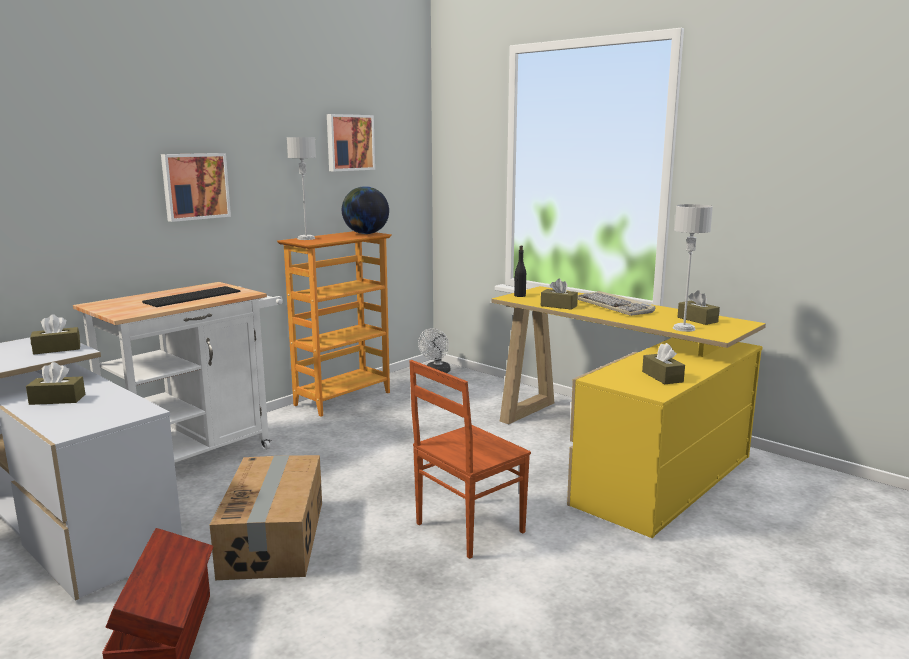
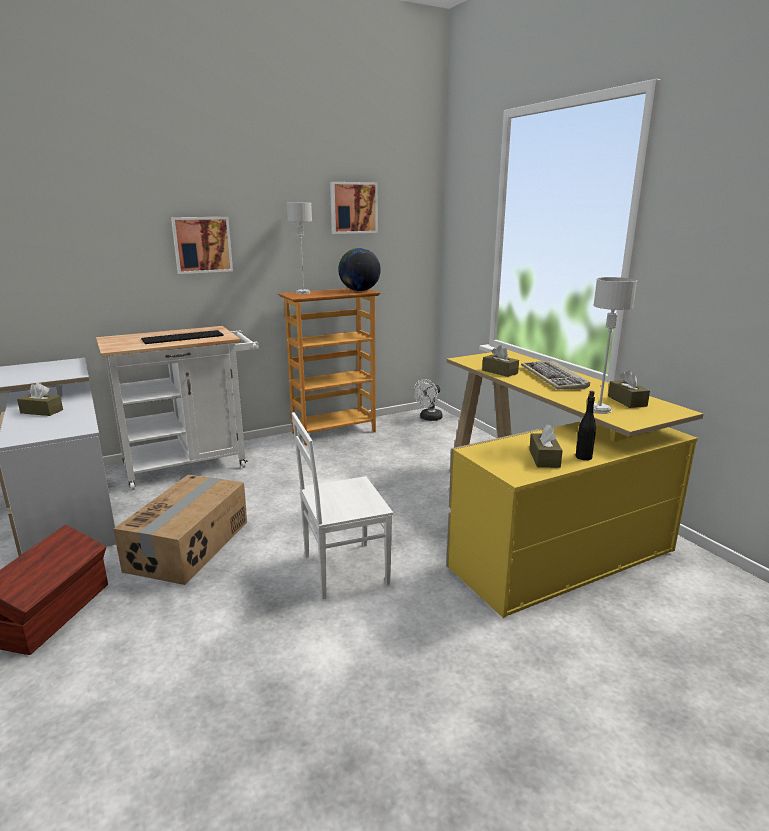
camera: 20 degrees right, 5 degrees up
brown tissue box [30,314,80,354] -> none
brown chair [409,360,531,559] -> white chair [292,412,393,599]
black bottle [514,246,526,297] -> black bottle moved to [576,391,596,460]

